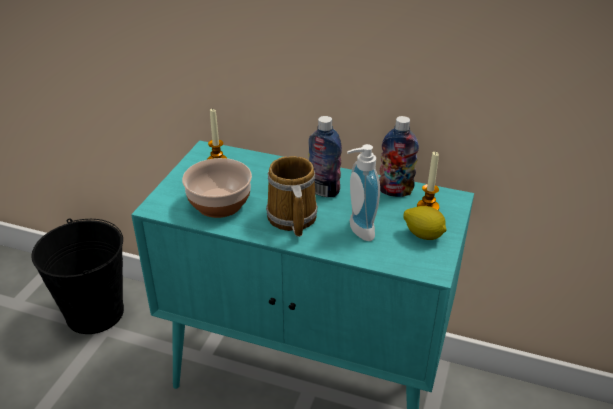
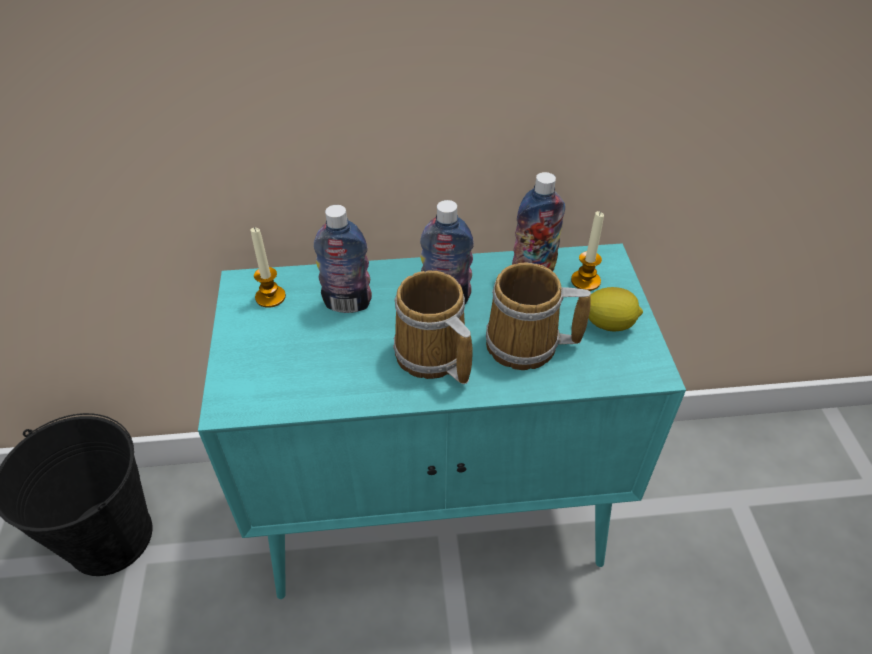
camera: 25 degrees left, 10 degrees up
bowl [182,158,252,218] -> none
soap dispenser [347,144,380,241] -> mug [486,262,591,370]
none -> bottle [314,205,372,313]

